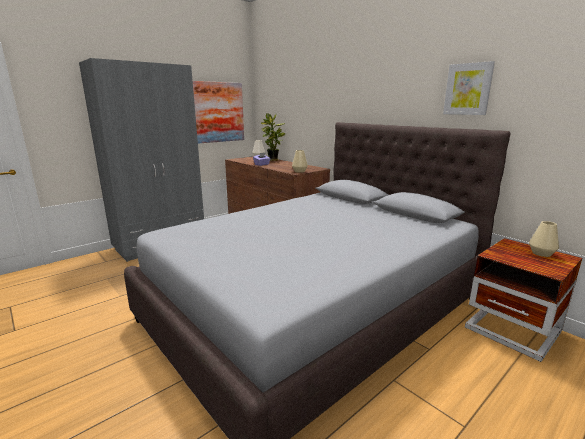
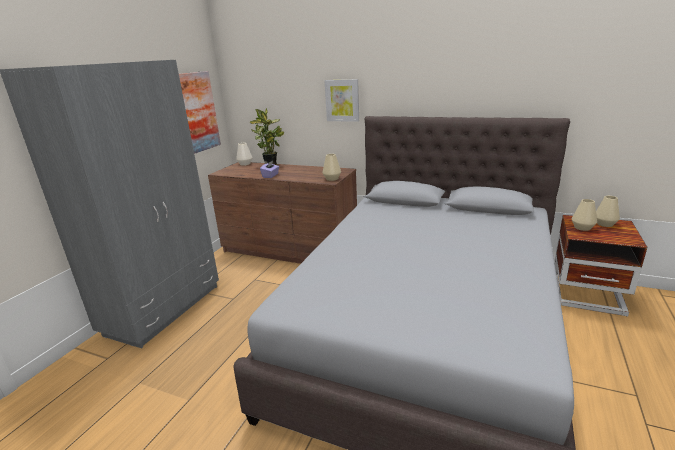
camera: 25 degrees left, 5 degrees up
picture [443,61,495,115] -> picture moved to [324,79,359,122]
none -> beige vase [572,199,597,231]

